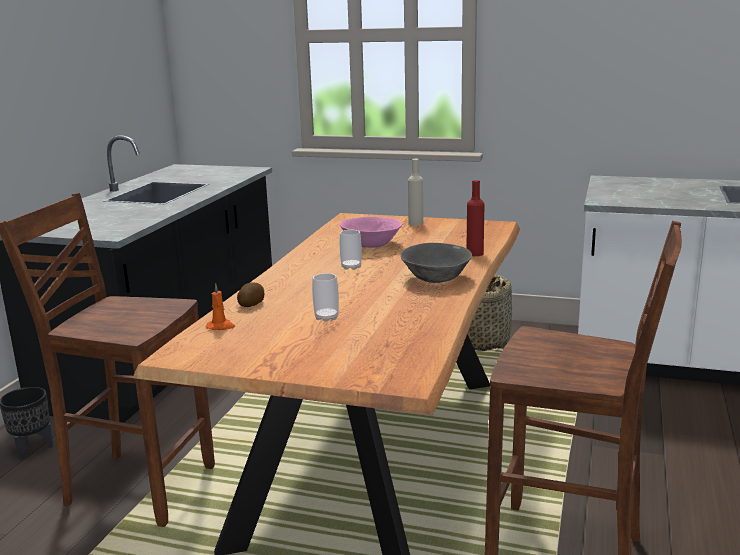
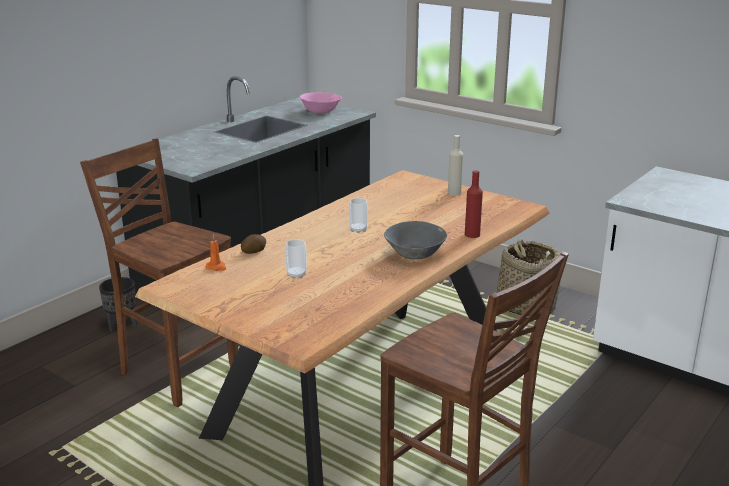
camera: 20 degrees right, 5 degrees up
pink bowl [339,217,402,248] -> pink bowl moved to [300,92,342,113]

